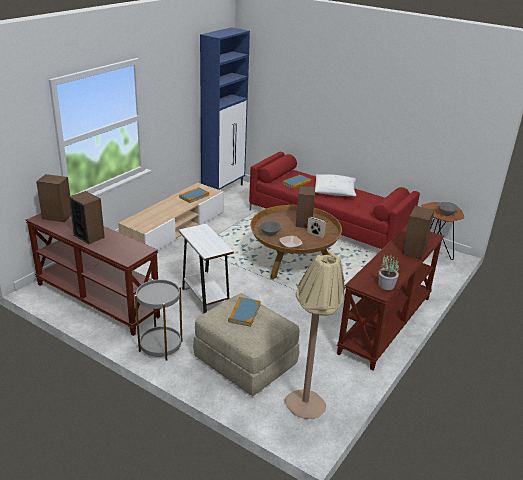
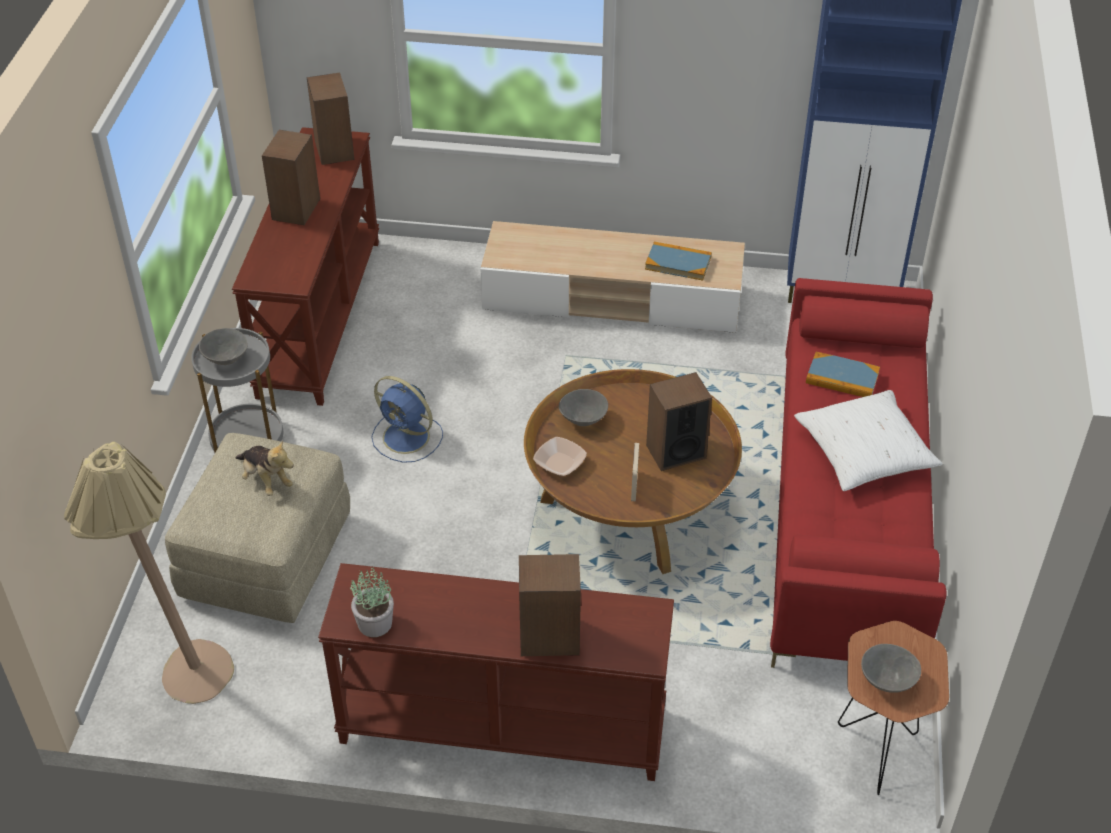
camera: 65 degrees right, 15 degrees up
white side table [179,224,234,313] -> blue fan [371,376,443,463]
book [228,297,261,327] -> plush toy [235,440,294,496]
none -> grey bowl [199,328,248,365]

